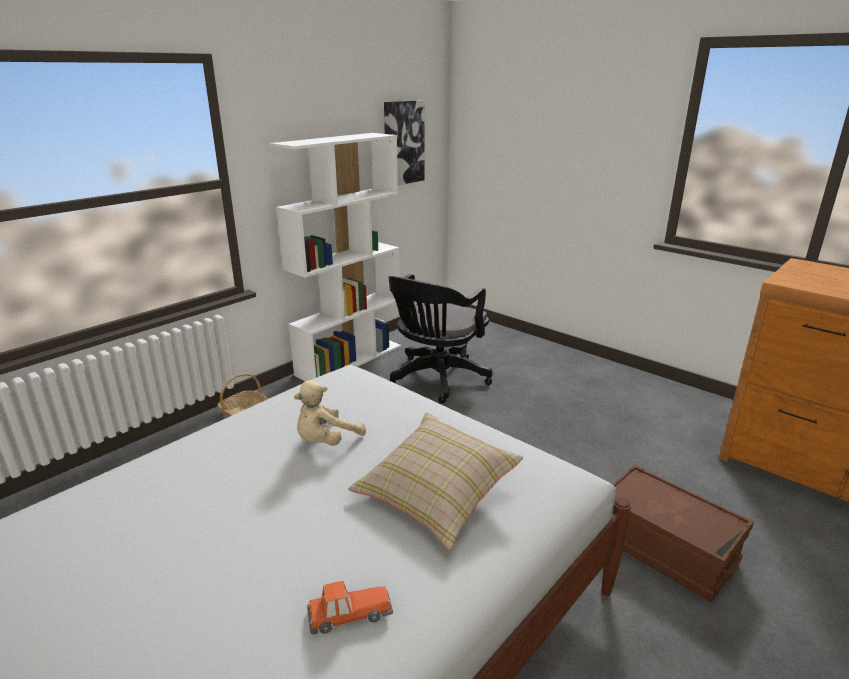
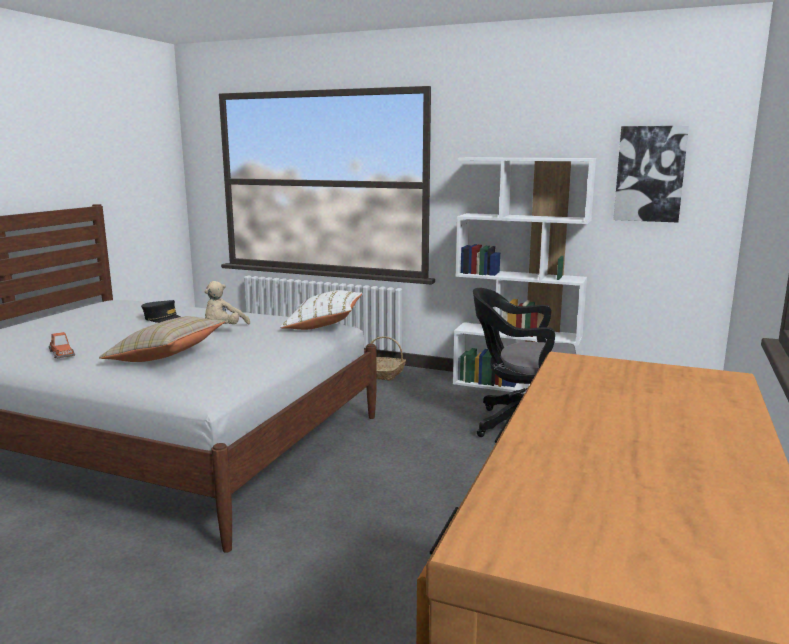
camera: 70 degrees right, 10 degrees down
beige plush toy [294,380,366,446] -> beige plush toy turned 90 degrees counterclockwise [205,281,250,324]
brown storage box [612,464,754,602] -> none
none -> black cap [141,300,181,323]
none -> white pillow [280,290,362,330]

